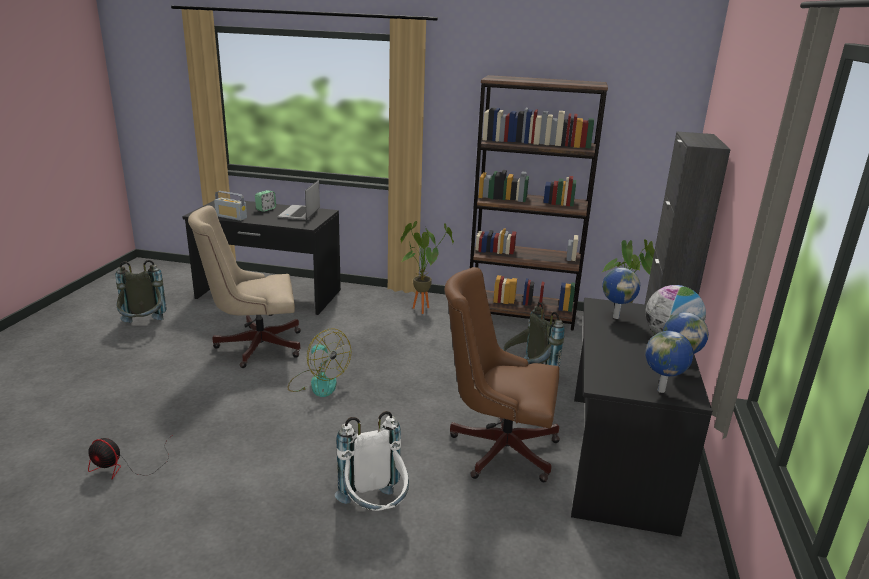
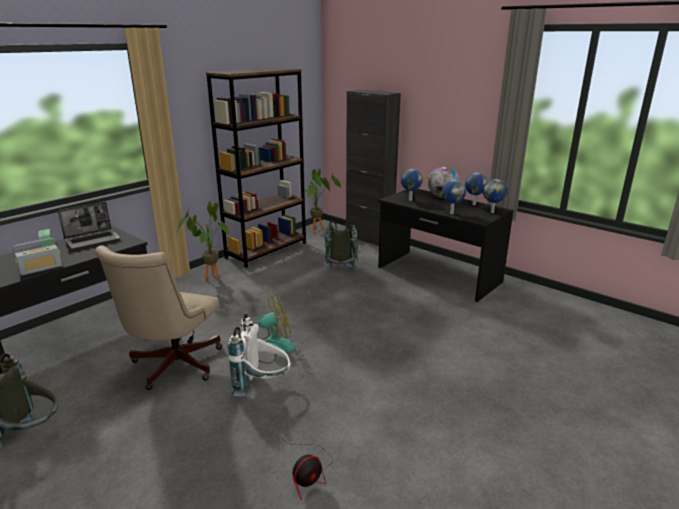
camera: 60 degrees left, 0 degrees up
laptop [278,180,320,221] -> laptop turned 75 degrees counterclockwise [58,202,120,249]
white backpack [335,411,409,511] -> white backpack moved to [228,314,291,396]
brown office chair [445,267,560,482] -> none
none -> globe [442,180,466,214]

